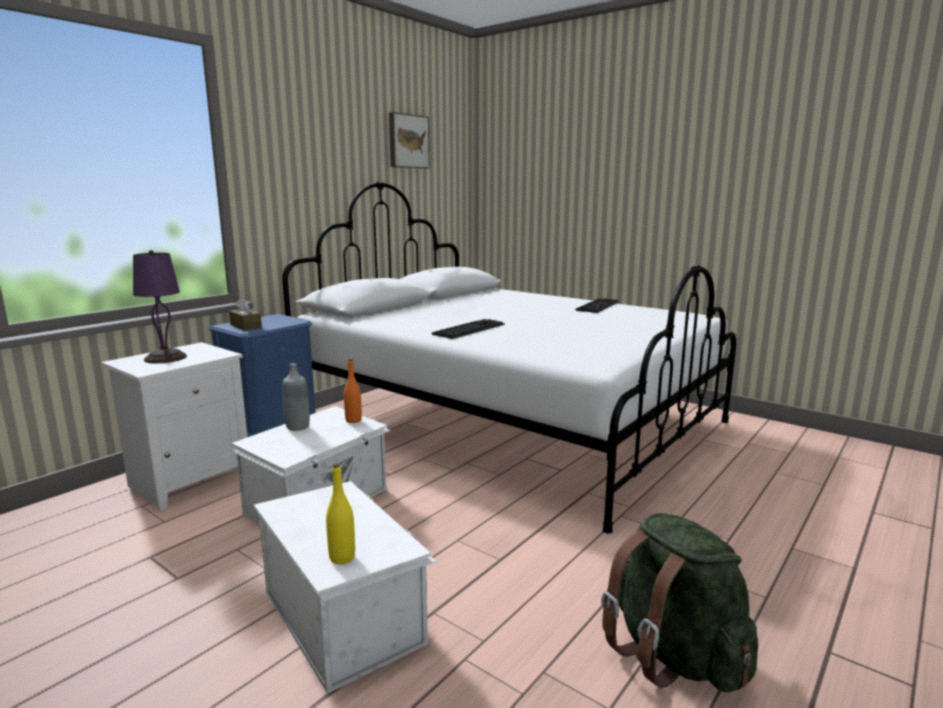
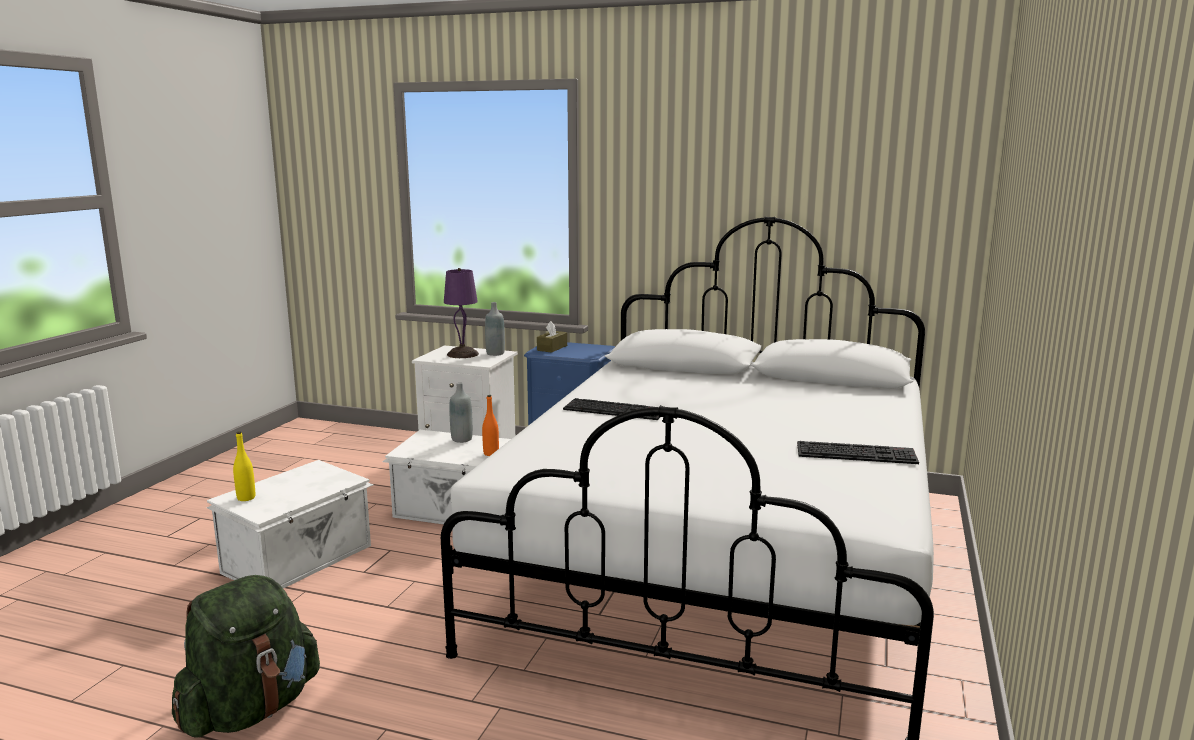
camera: 70 degrees right, 0 degrees up
picture [389,112,430,168] -> none
none -> grey bottle [485,302,505,356]

